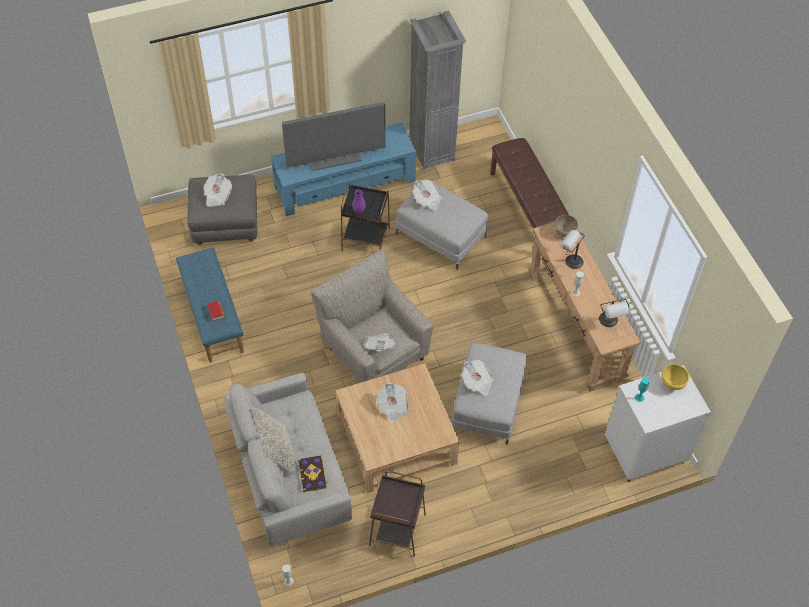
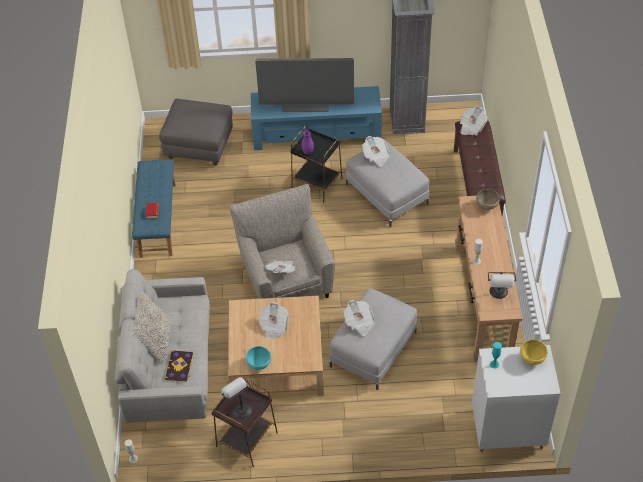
camera: 20 degrees right, 5 degrees down
newspaper [203,173,232,207] -> newspaper moved to [460,106,488,136]
table lamp [560,230,585,269] -> table lamp moved to [221,377,252,419]
none -> turquoise bowl [246,346,271,370]

